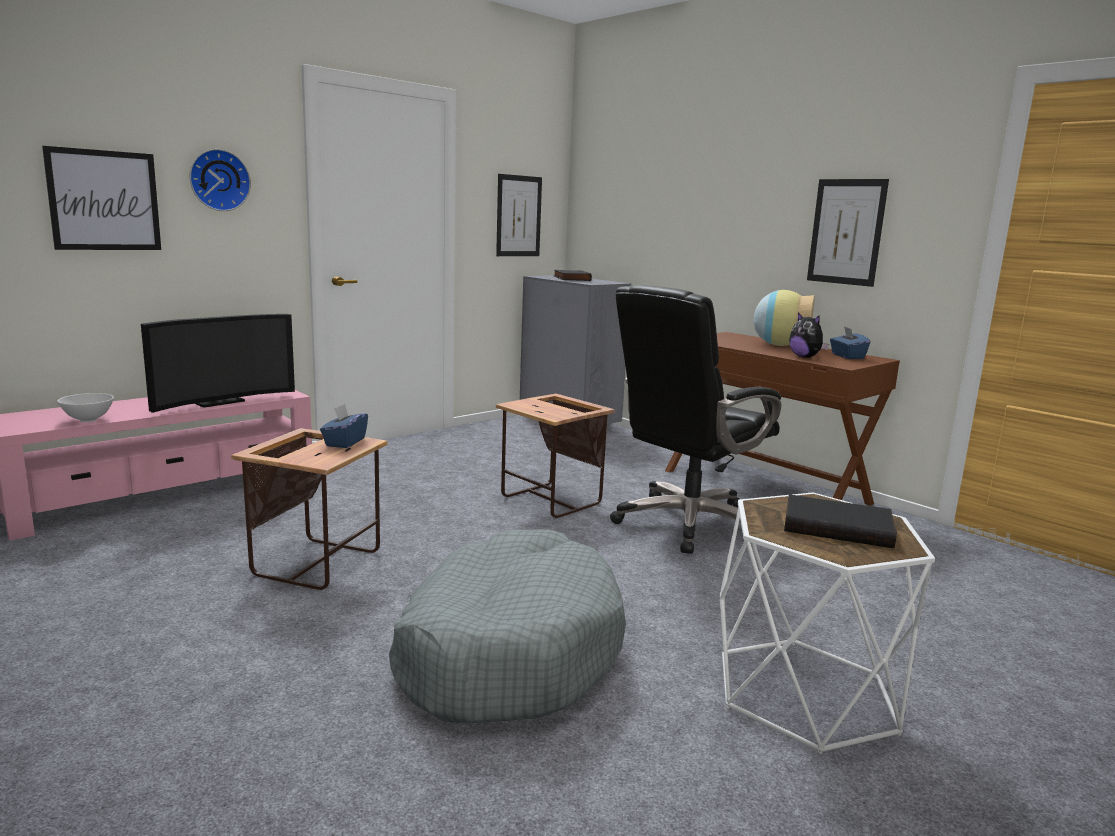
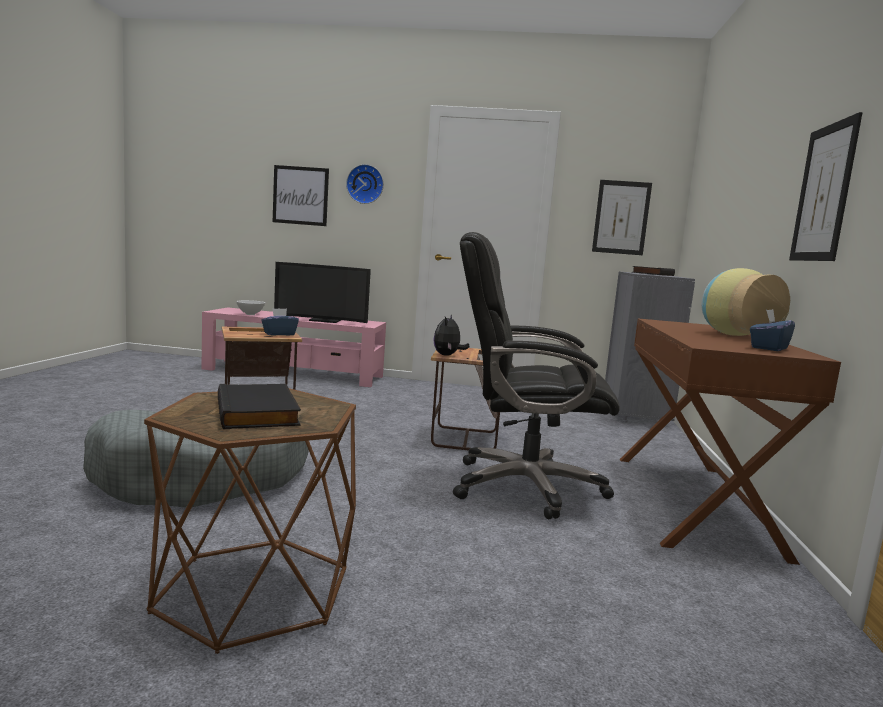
camera: 50 degrees right, 5 degrees down
white side table [720,493,935,754] -> brown side table [144,388,356,654]
plush toy [789,312,829,358] -> plush toy moved to [433,315,470,356]

